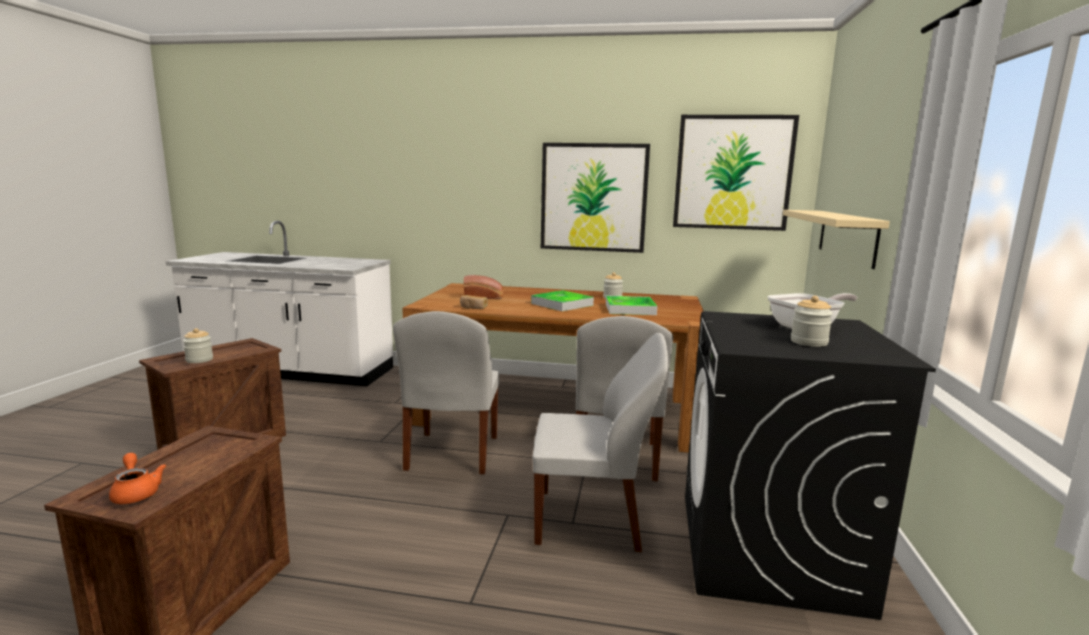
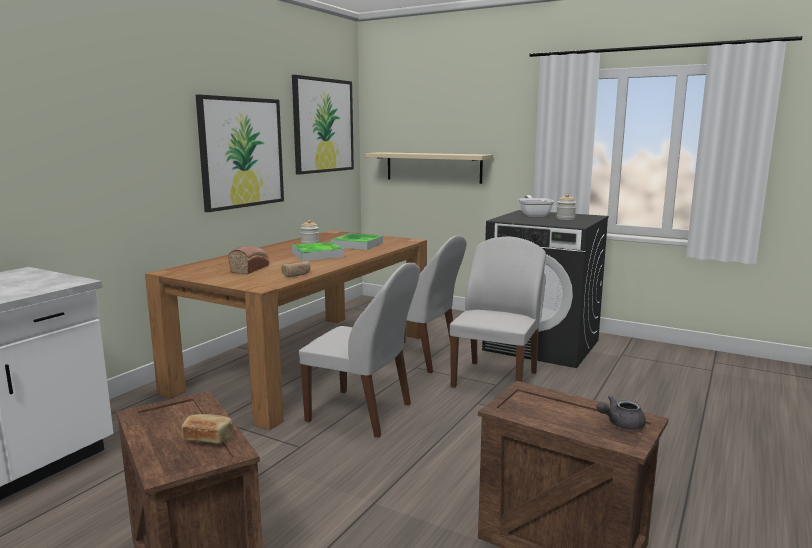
camera: 70 degrees left, 0 degrees up
orange teapot [109,453,166,504] -> grey teapot [596,395,646,430]
jar [183,328,213,363] -> bread [181,414,234,444]

